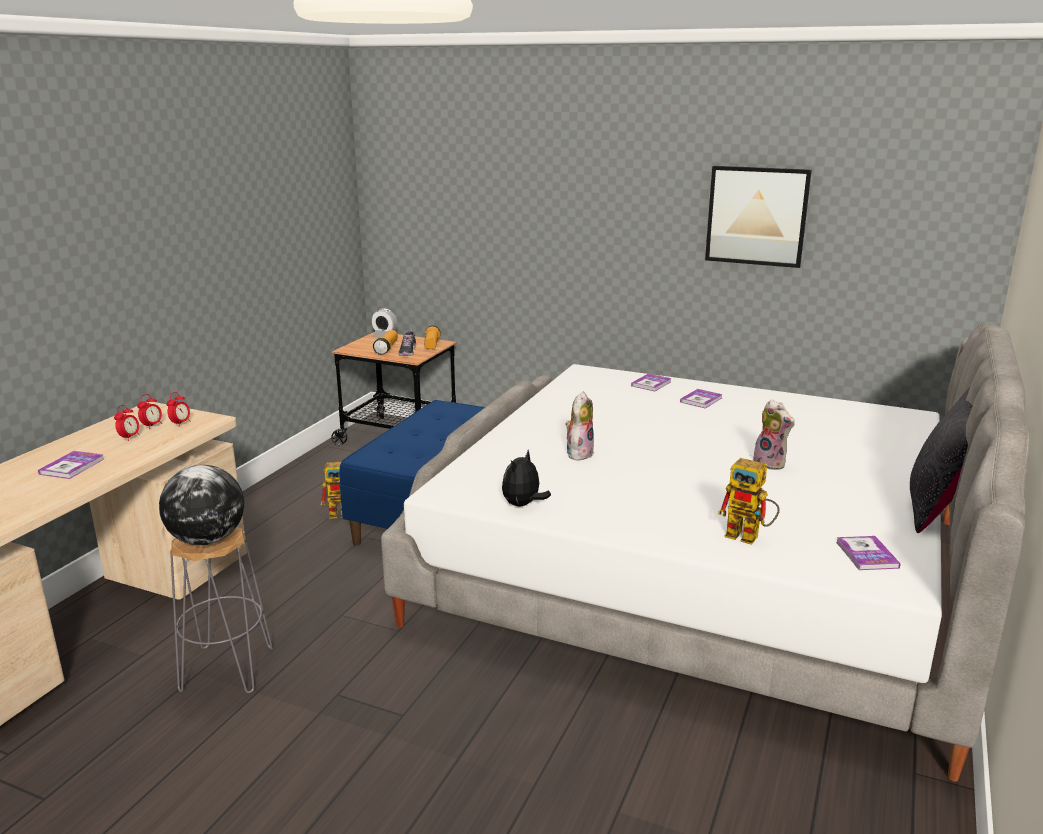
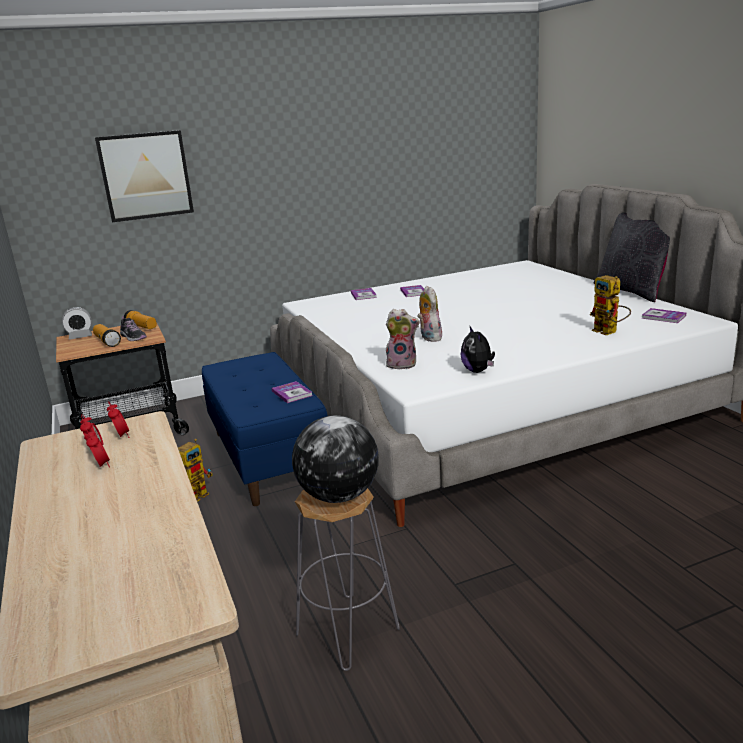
camera: 45 degrees left, 0 degrees up
book [38,451,104,479] -> book moved to [272,381,312,403]
picture [705,166,812,268] -> picture moved to [95,130,194,222]
toy robot [718,458,780,545] -> toy robot turned 75 degrees clockwise [590,275,631,335]
plush toy [753,399,795,470] -> plush toy moved to [385,309,420,369]

